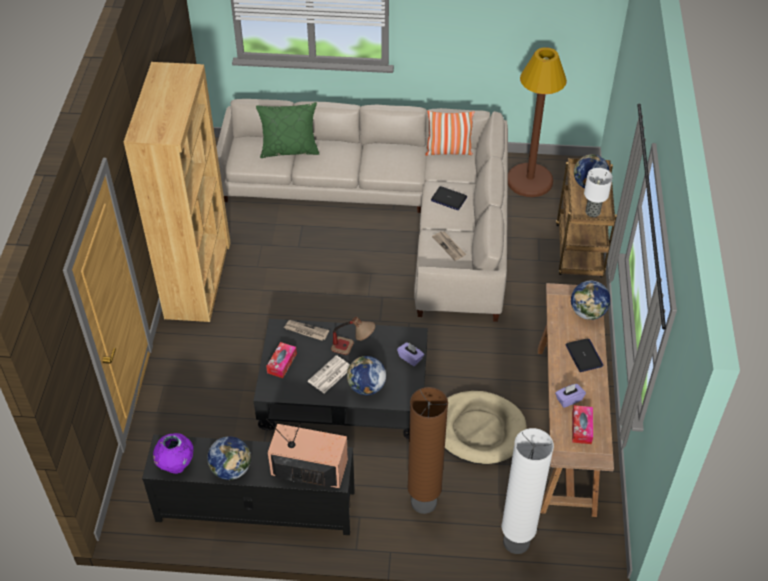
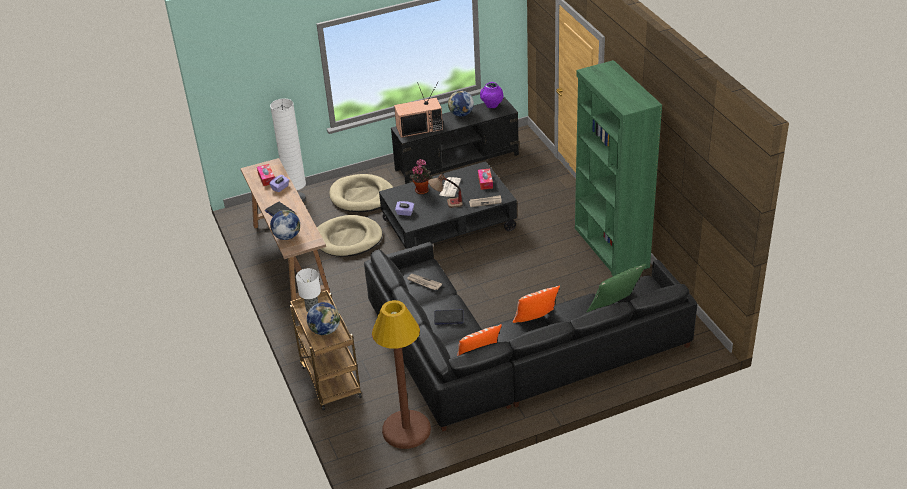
camera: 155 degrees right, 10 degrees down
brown bookcase [124,62,231,322] -> green bookcase [575,60,662,276]
beige sofa [216,99,508,322] -> black sofa [364,242,697,431]
globe [347,356,386,395] -> potted plant [409,159,432,194]
brown floor lamp [407,387,448,514] -> beige dog bed [329,174,393,212]
none -> pillow [513,286,560,323]

